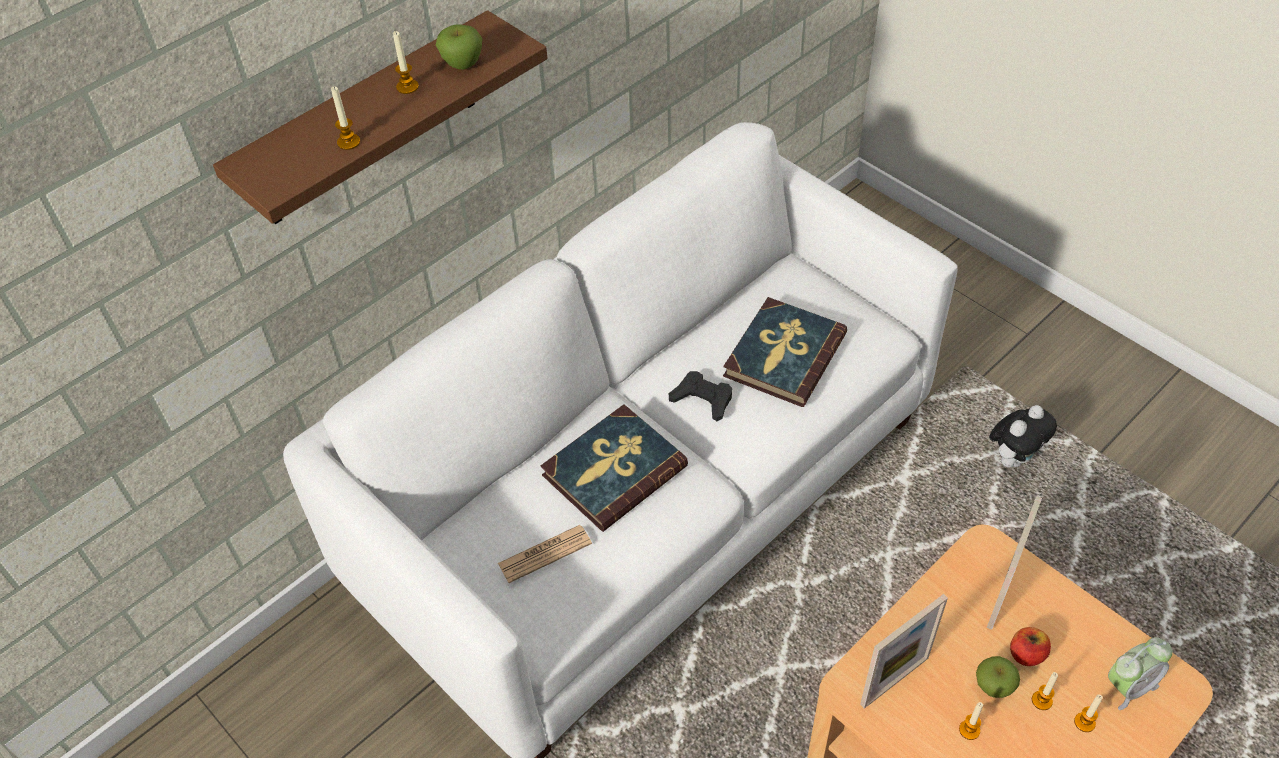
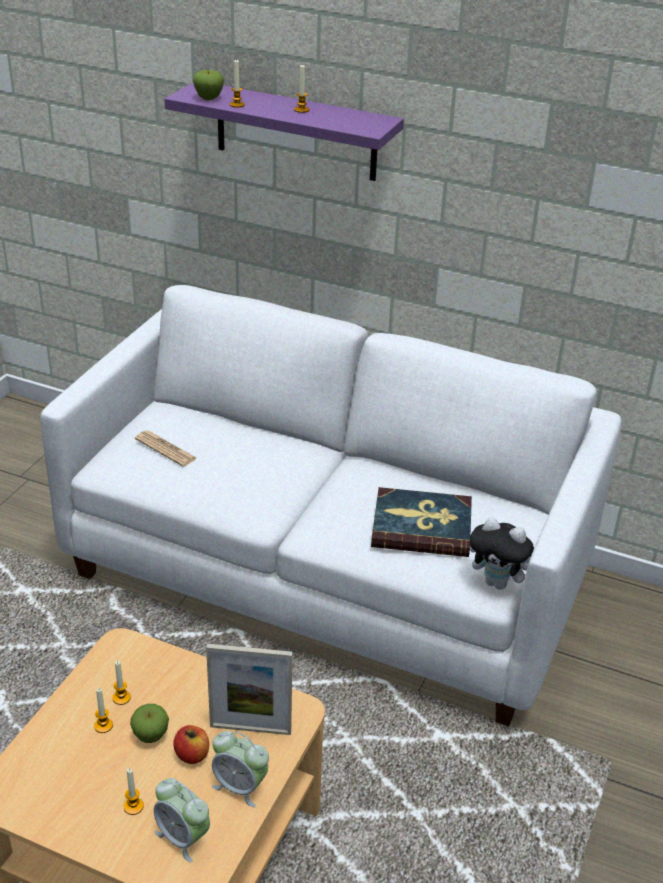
camera: 65 degrees right, 15 degrees down
brown shelf [213,10,547,224] -> purple shelf [164,83,404,181]
apple [436,25,483,70] -> apple moved to [193,70,224,100]
book [541,404,688,532] -> none
black game controller [669,371,732,421] -> none
picture frame [860,594,948,708] -> none
plush toy [989,405,1057,467] -> plush toy moved to [470,517,534,590]
candle [1032,672,1058,710] -> candle moved to [113,660,131,705]
none -> alarm clock [212,731,269,807]

